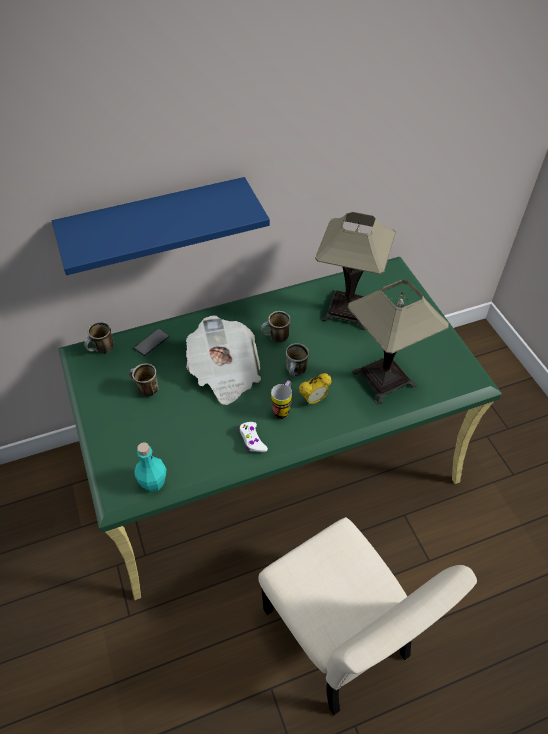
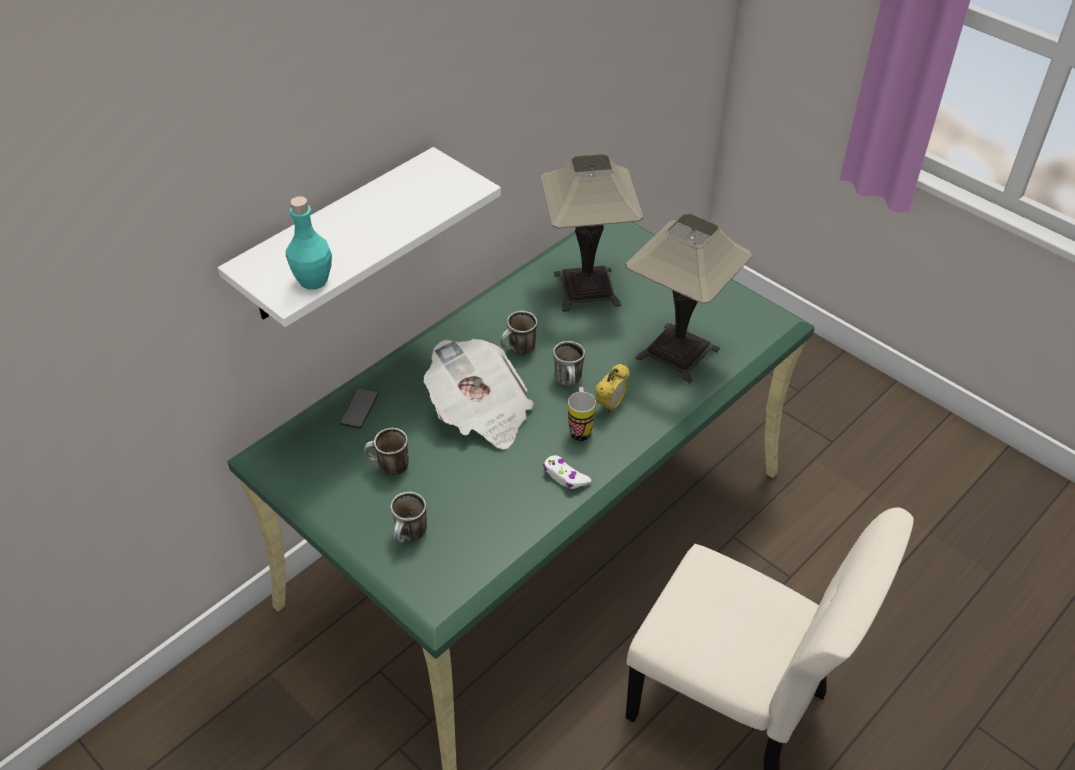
camera: 25 degrees left, 5 degrees down
blue shelf [52,177,270,275] -> white shelf [218,147,501,327]
mug [84,322,114,354] -> mug moved to [391,492,427,543]
turquoise bottle [134,442,166,492] -> turquoise bottle moved to [286,196,332,290]

